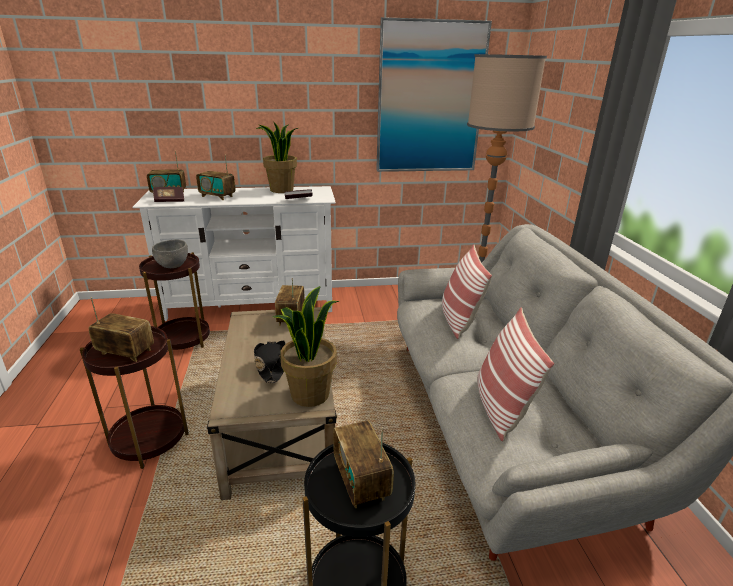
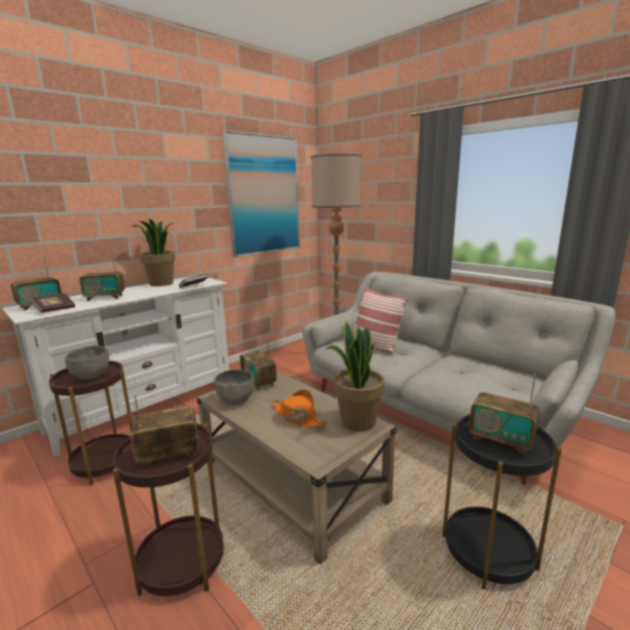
camera: 35 degrees left, 10 degrees down
black hat [254,341,286,383] -> orange hat [272,389,328,428]
pillow [477,308,554,441] -> none
none -> grey bowl [214,369,255,405]

